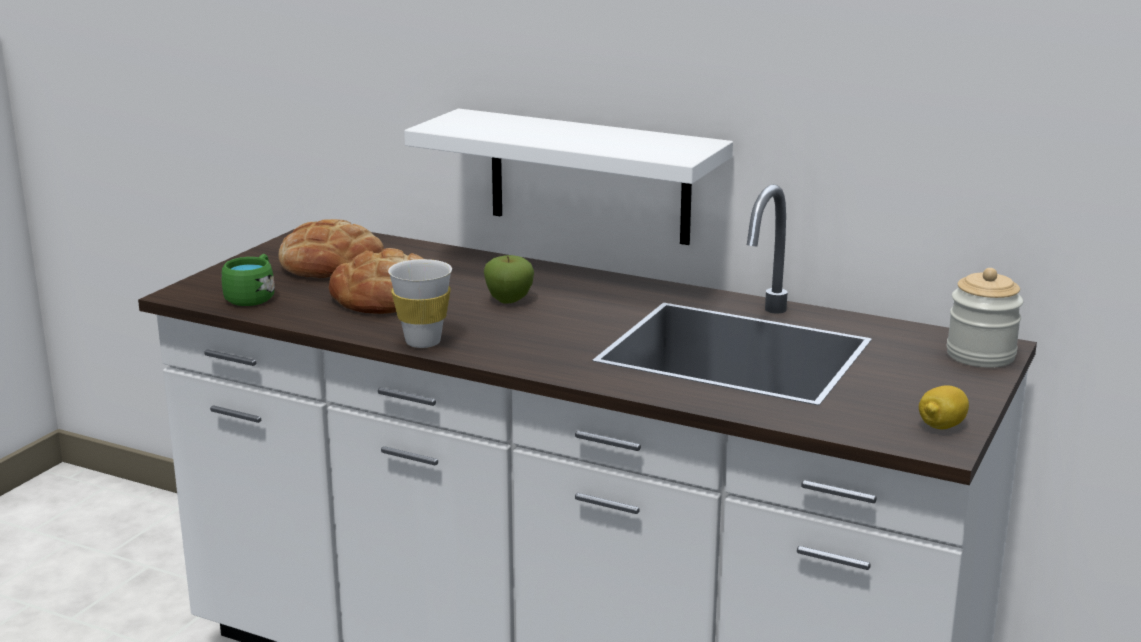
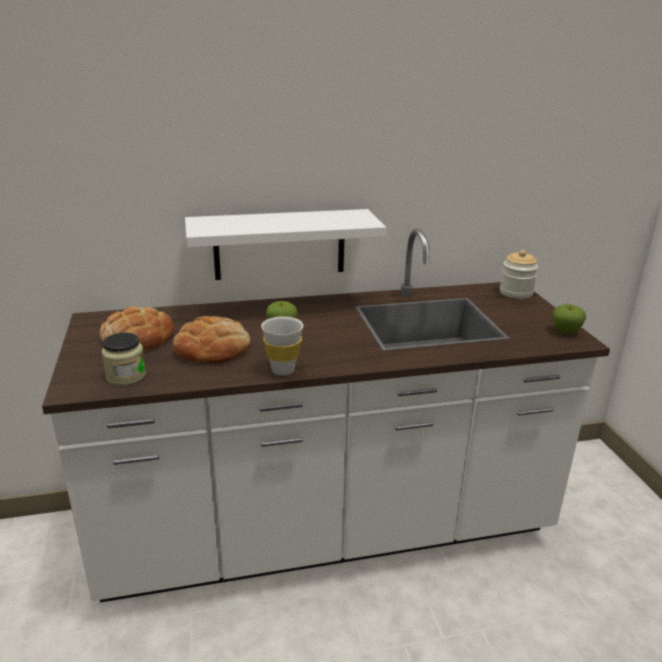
camera: 40 degrees left, 5 degrees up
green mug [221,254,275,306] -> jar [102,332,146,386]
lemon [919,385,969,429] -> apple [553,304,586,334]

